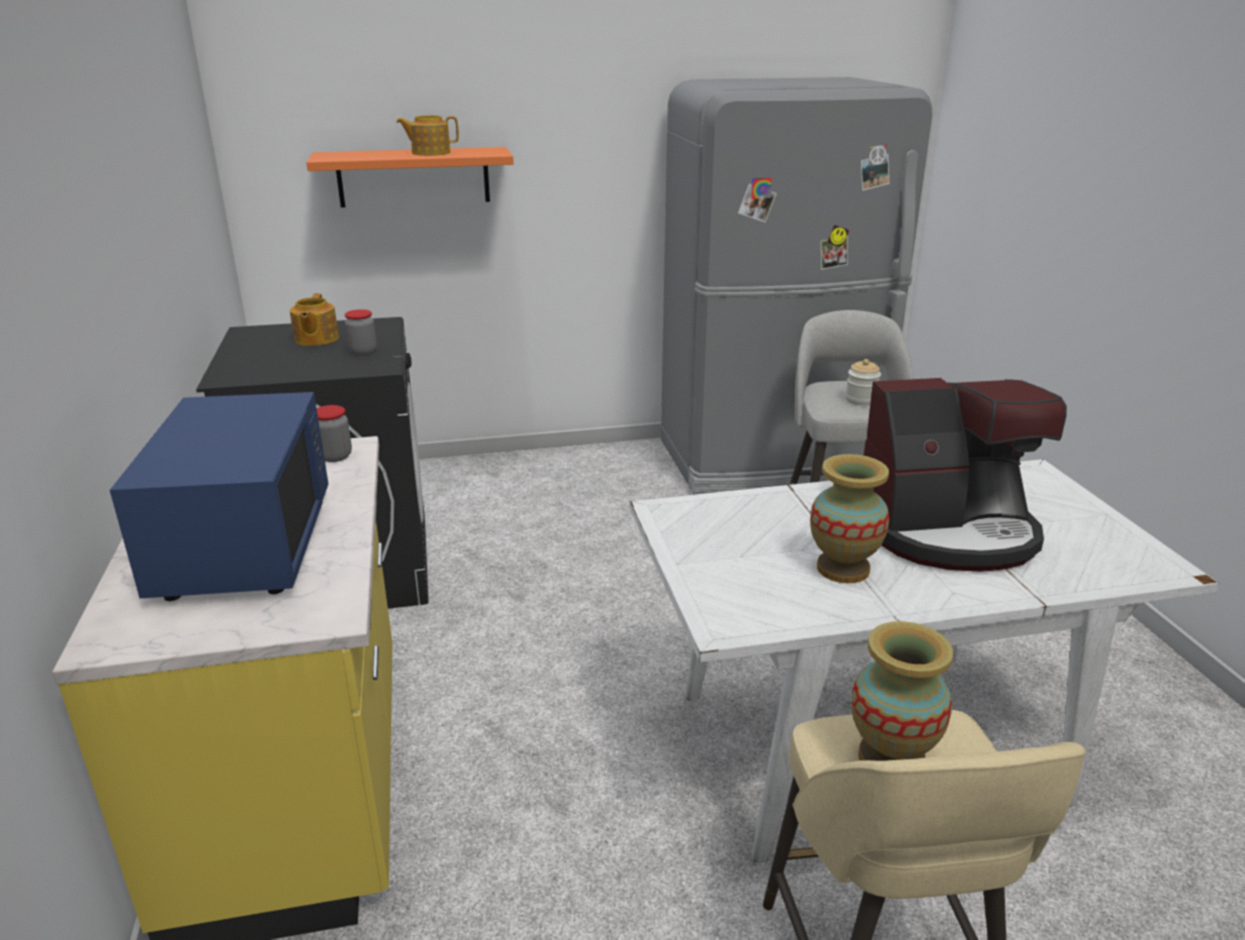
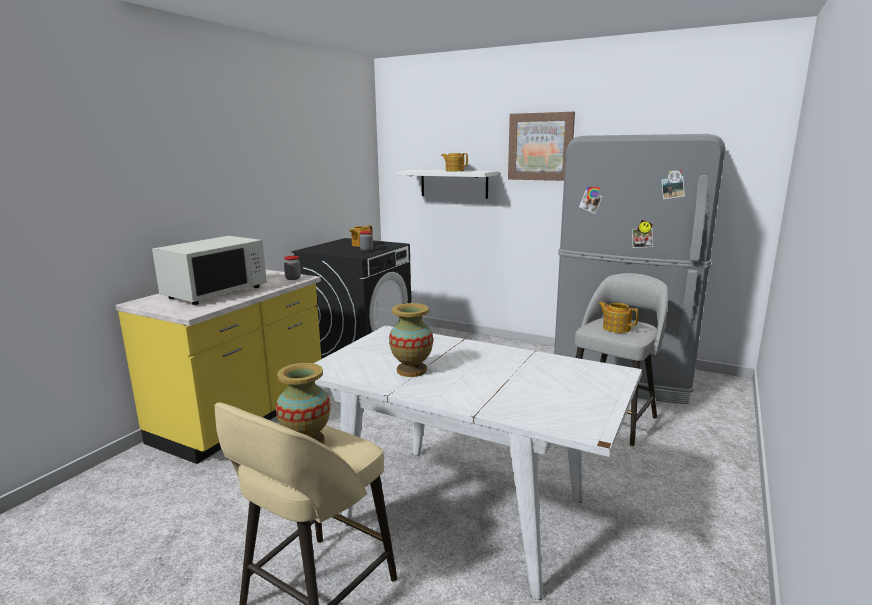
camera: 40 degrees right, 10 degrees down
blue microwave [110,392,328,601] -> white microwave [152,236,267,305]
orange shelf [306,147,514,208] -> white shelf [397,170,498,199]
jar [846,359,881,406] -> teapot [598,302,639,333]
coffee machine [864,378,1067,572] -> none
none -> picture [508,112,575,181]

